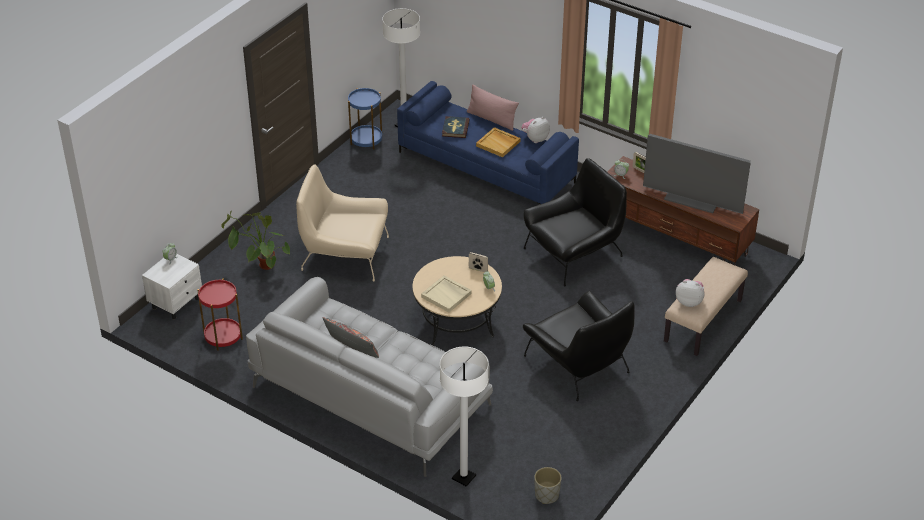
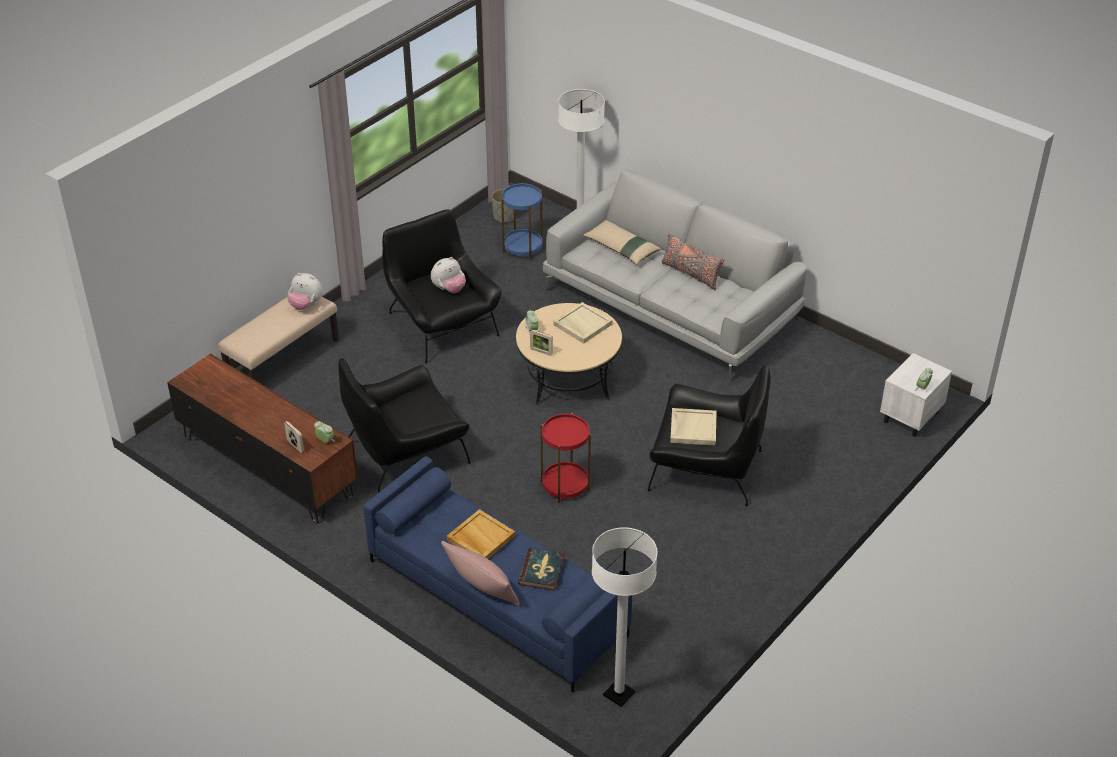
camera: 175 degrees left, 0 degrees up
red side table [197,278,243,351] -> red side table moved to [540,413,591,503]
potted plant [222,211,290,270] -> none
beige armchair [296,164,389,282] -> black armchair [648,365,770,506]
blue side table [348,88,382,150] -> blue side table moved to [501,183,543,259]
plush toy [522,117,550,143] -> plush toy moved to [431,257,466,293]
television [643,134,751,214] -> none
none -> beige pillow [583,220,661,264]
none -> beige tray [670,408,716,446]

